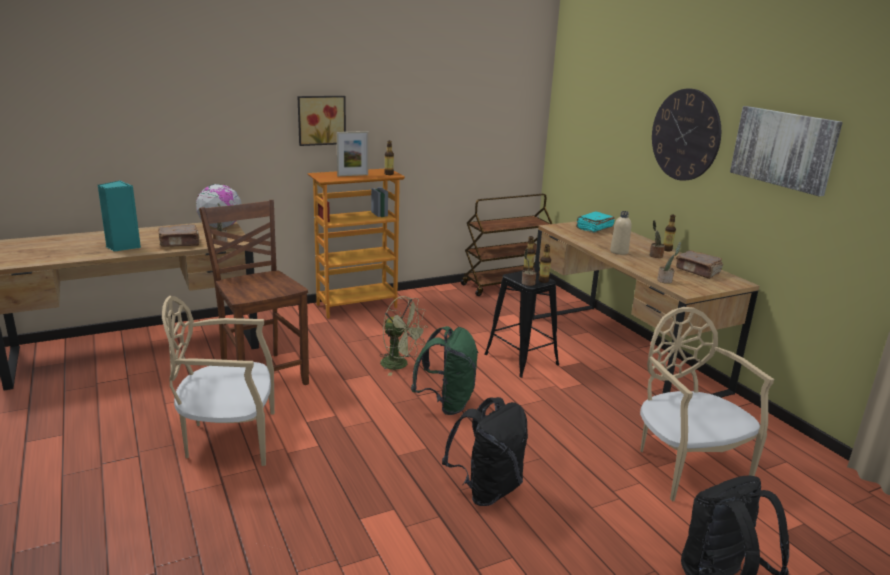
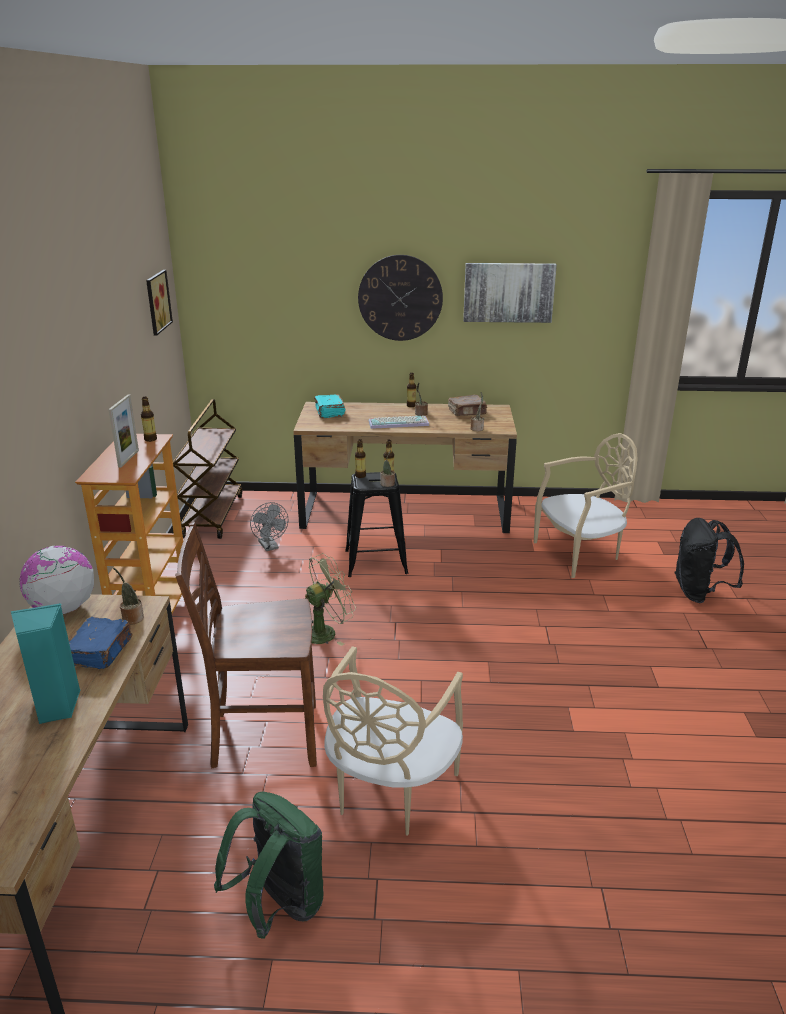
camera: 60 degrees left, 5 degrees up
brown book [158,224,199,247] -> blue book [69,617,132,669]
picture [297,96,346,146] -> picture moved to [146,270,173,335]
green backpack [411,326,479,415] -> green backpack moved to [214,792,324,939]
black backpack [442,397,528,506] -> none
beige bottle [610,211,632,255] -> keyboard [369,415,429,429]
beige chair [640,307,774,501] -> beige chair turned 150 degrees clockwise [534,433,638,578]
none -> grey fan [250,502,288,551]

